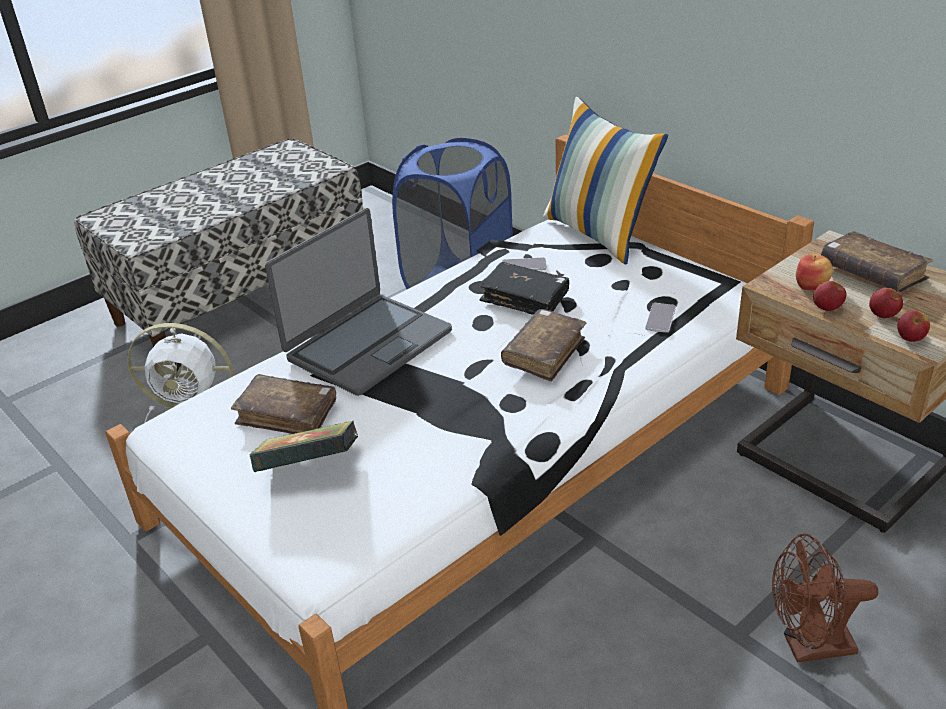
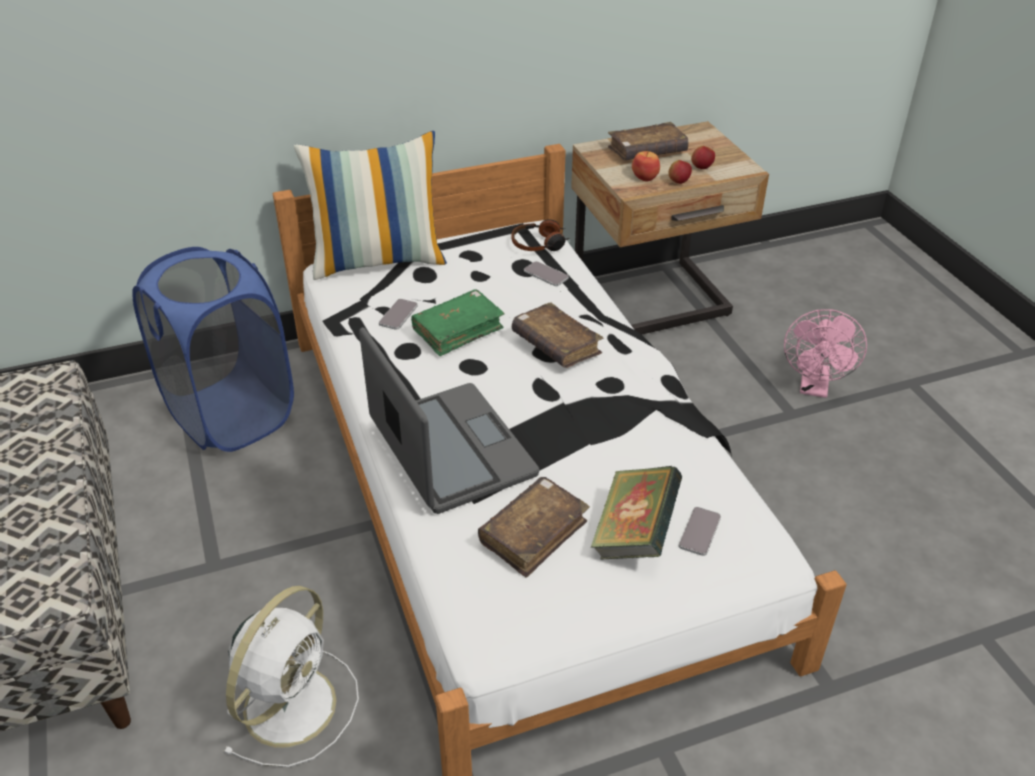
camera: 70 degrees left, 5 degrees up
black book [479,262,569,315] -> green book [411,290,505,356]
brown fan [772,534,878,663] -> pink fan [784,309,867,398]
apple [897,310,930,342] -> none
none -> headphones [512,219,570,251]
none -> phone [679,507,721,556]

